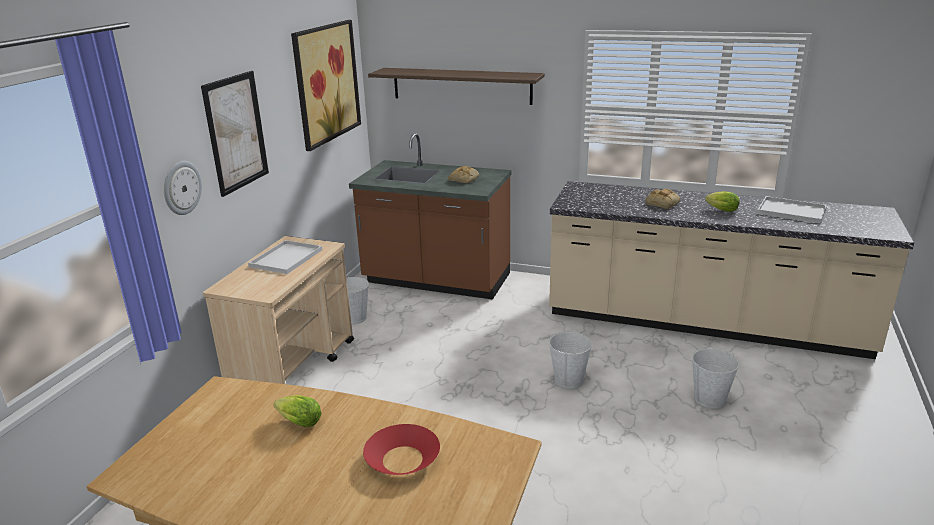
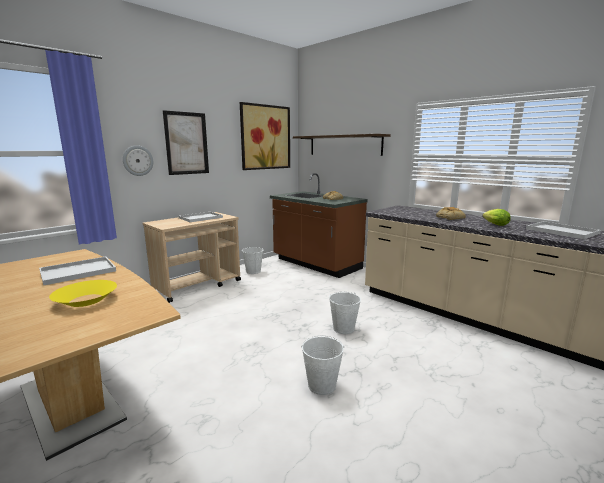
camera: 25 degrees right, 10 degrees down
lettuce [273,395,321,427] -> white tray [39,257,116,285]
red bowl [363,424,440,475] -> yellow bowl [49,280,117,307]
white bucket [692,348,739,409] -> white bucket moved to [301,336,344,395]

